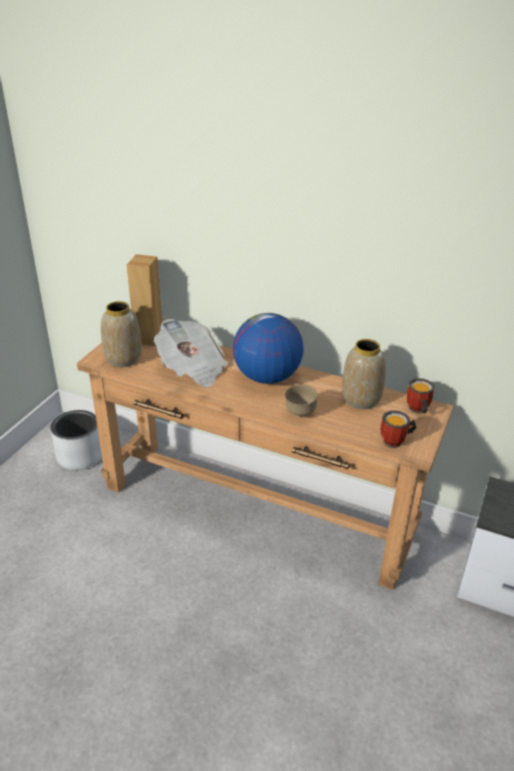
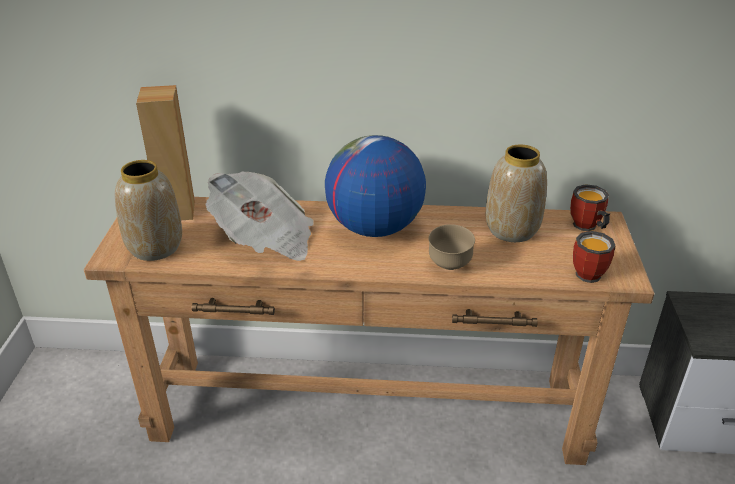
camera: 20 degrees left, 0 degrees up
grey planter [50,410,102,470] -> none

